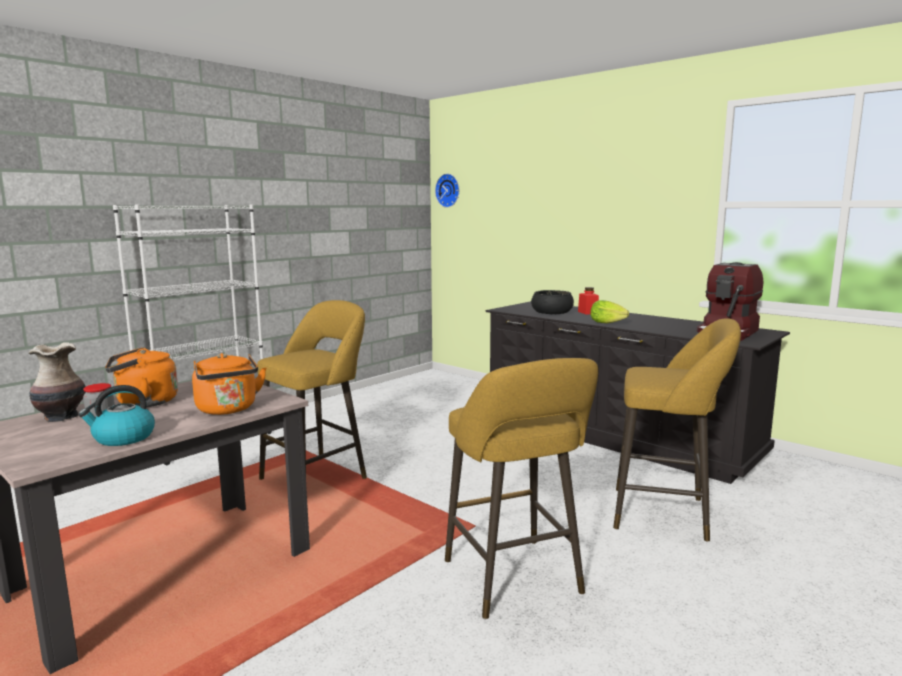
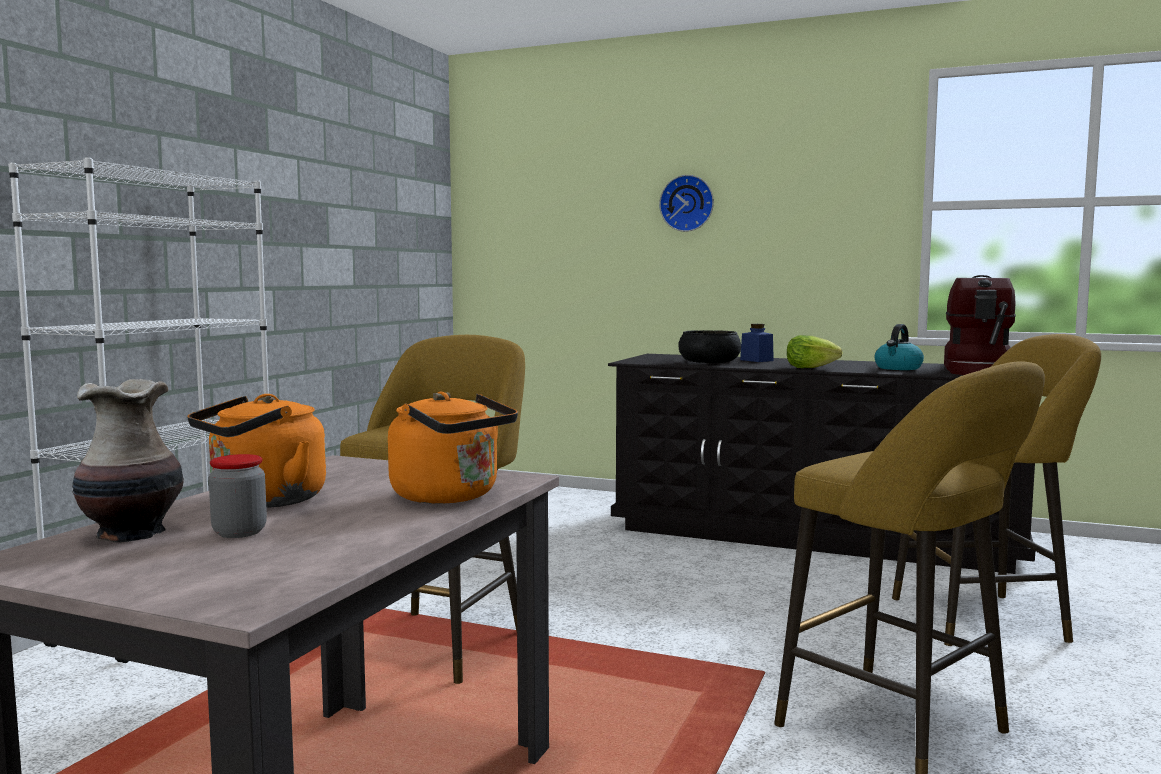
camera: 20 degrees left, 5 degrees down
kettle [78,385,155,446] -> kettle moved to [874,324,924,370]
wall clock [435,174,459,208] -> wall clock moved to [659,175,714,232]
red jar [578,287,599,315] -> blue jar [740,324,774,362]

